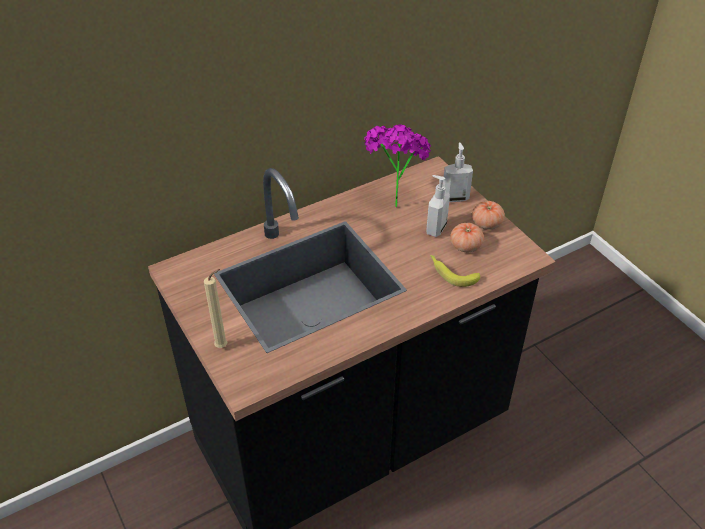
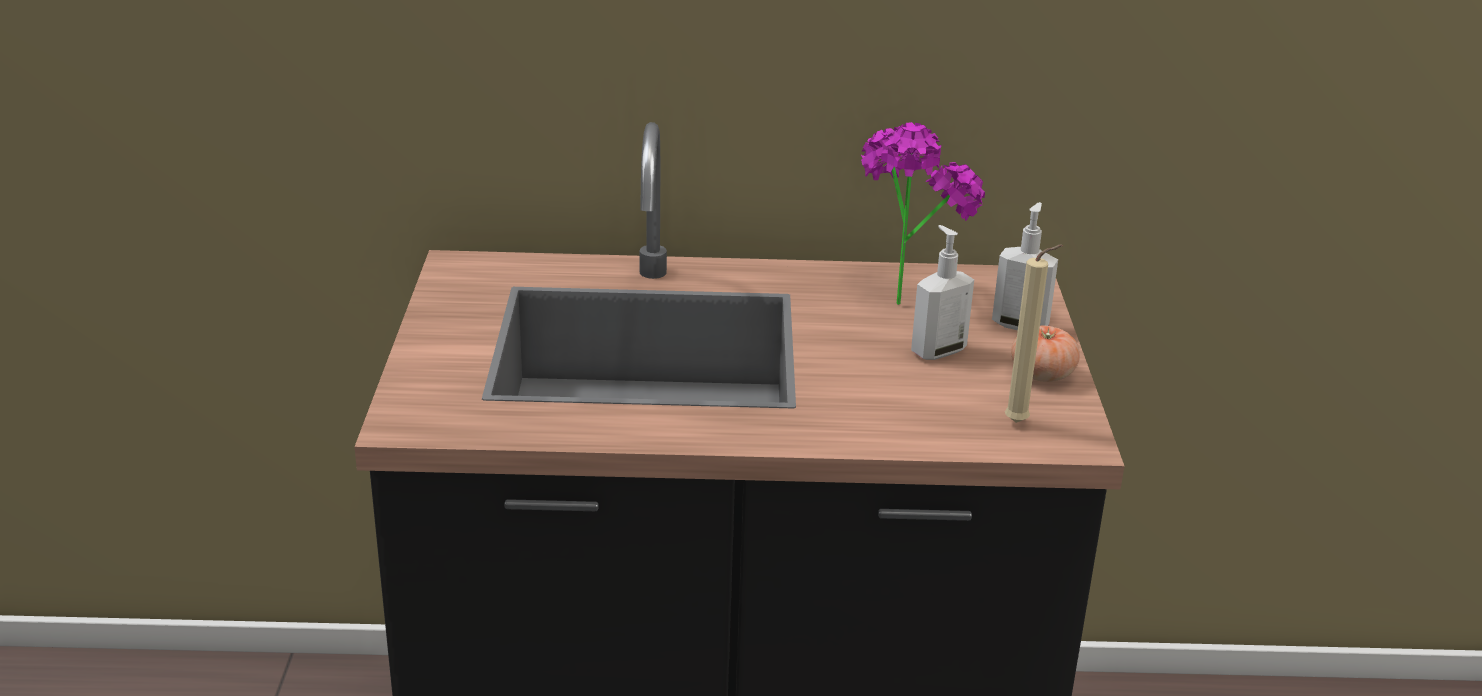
camera: 30 degrees right, 15 degrees down
beige candle [204,269,227,348] -> beige candle moved to [1005,245,1063,423]
banana [430,255,480,287] -> none
tomato [450,223,484,252] -> none

